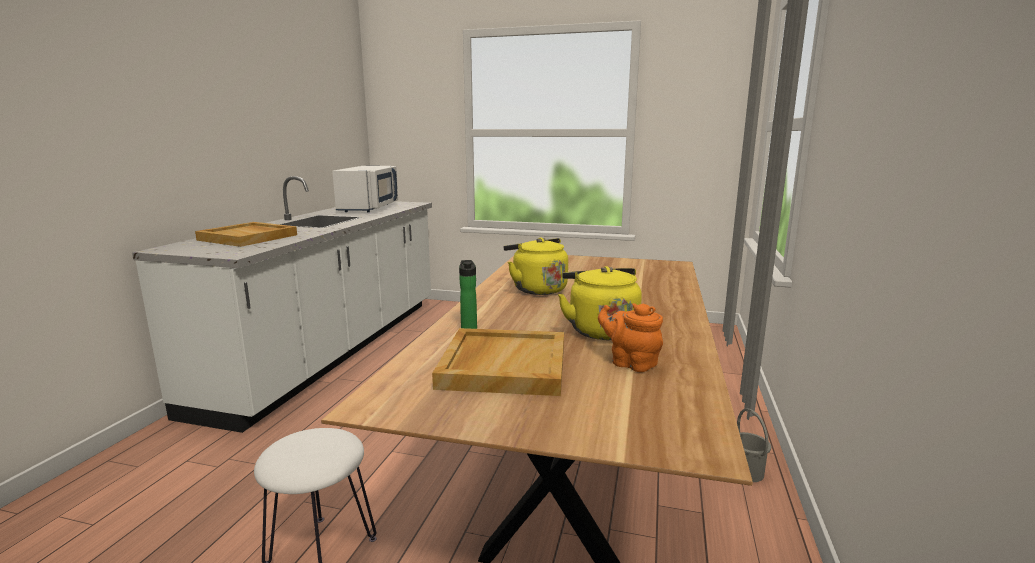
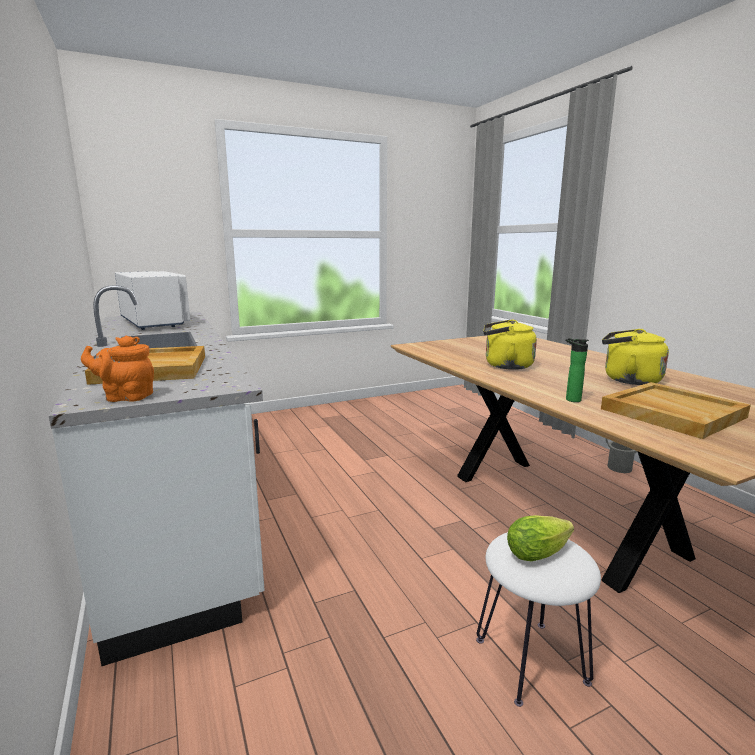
camera: 40 degrees left, 0 degrees up
orange teapot [598,303,663,372] -> orange teapot moved to [81,336,154,402]
none -> lettuce [507,515,574,561]

